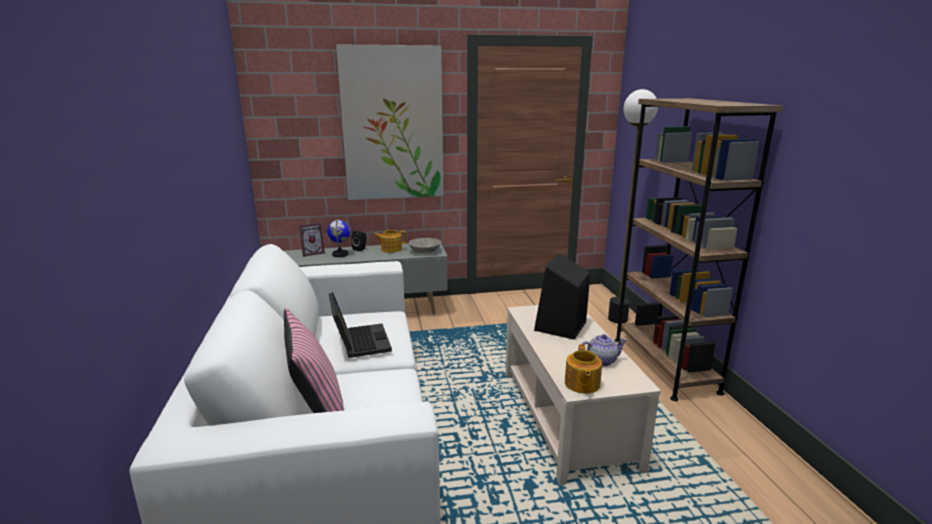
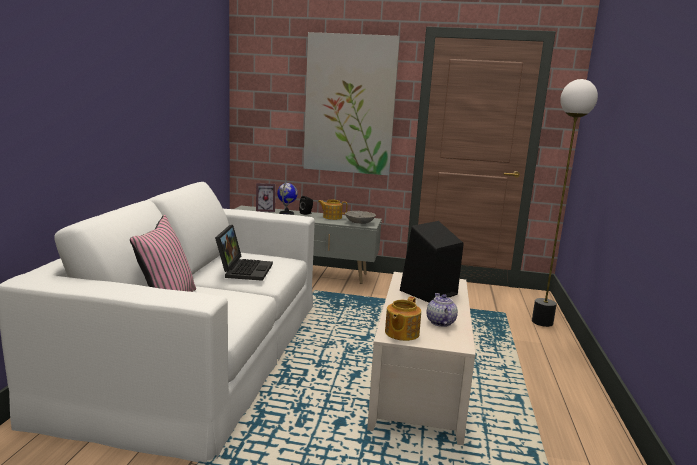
camera: 20 degrees right, 5 degrees down
teapot [582,334,627,366] -> teapot turned 105 degrees counterclockwise [427,293,458,327]
brown bookcase [615,98,783,401] -> none

